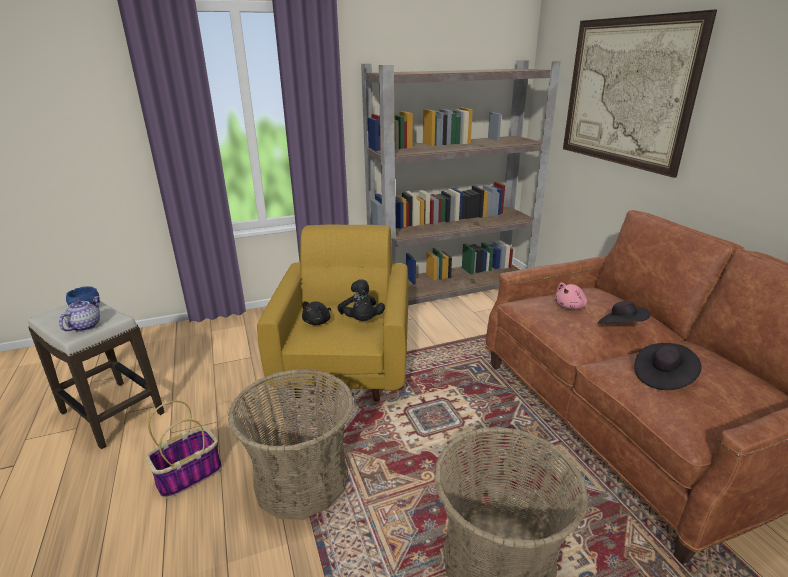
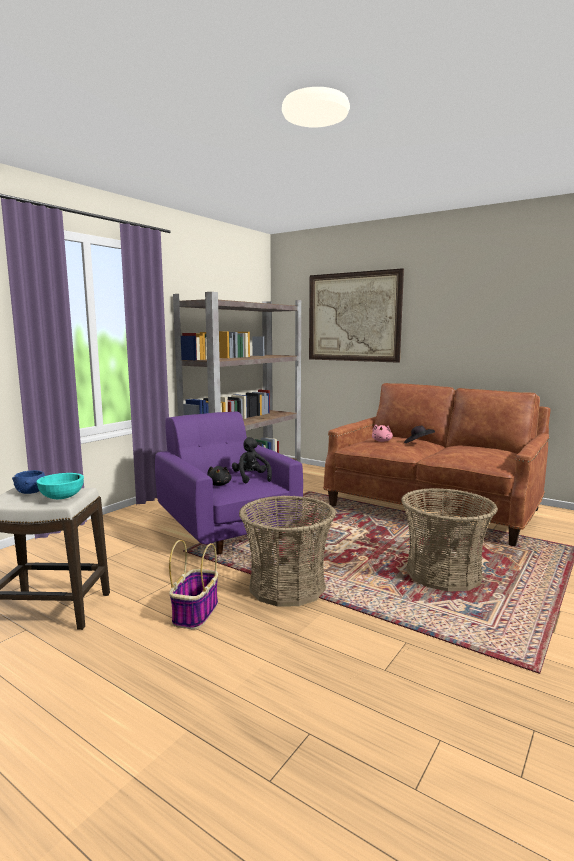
camera: 35 degrees left, 15 degrees down
teapot [59,296,100,332] -> turquoise bowl [37,473,84,499]
yellow armchair [257,225,409,402] -> purple armchair [155,411,303,555]
black plush toy [337,280,385,321] -> black plush toy turned 150 degrees counterclockwise [232,437,272,483]
black hat [634,343,702,390] -> none

